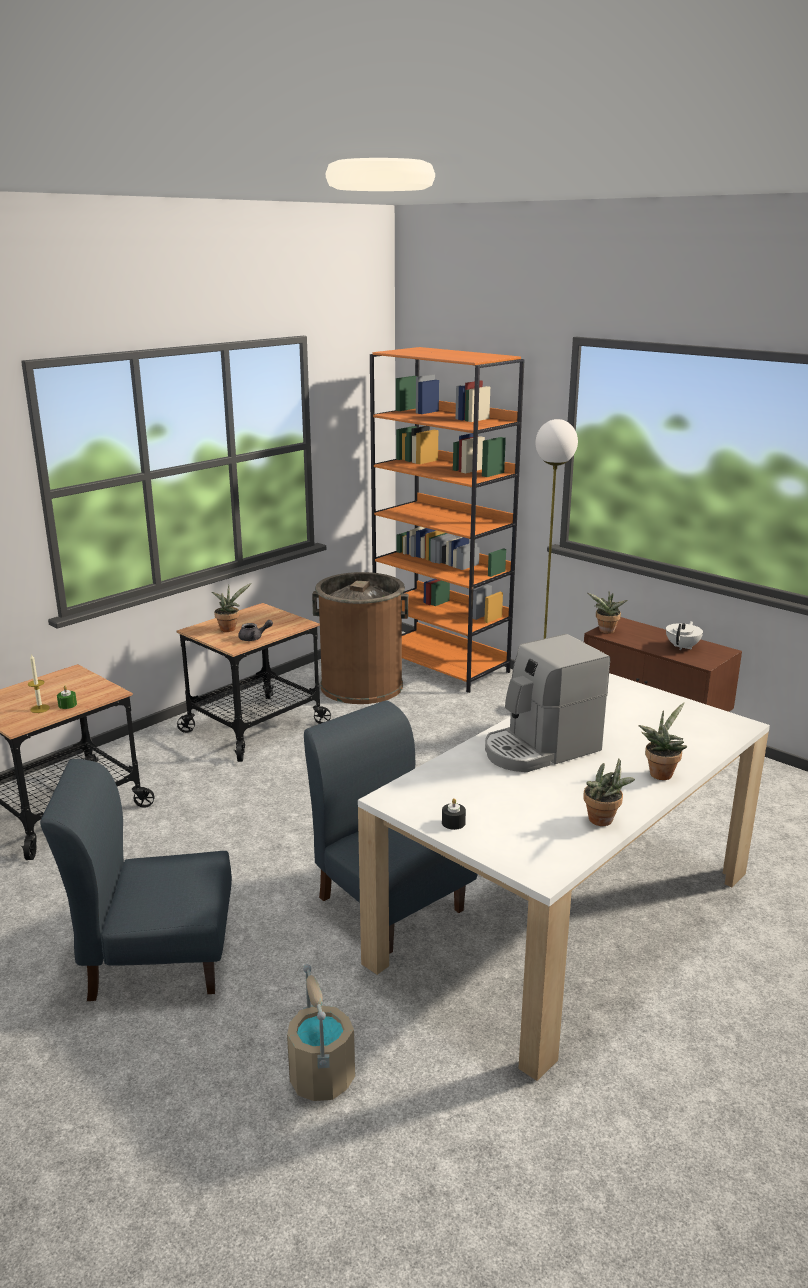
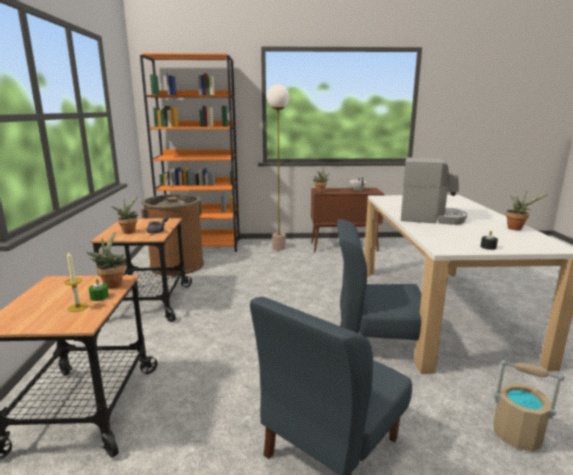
camera: 45 degrees left, 5 degrees down
coffee machine [485,634,610,772] -> coffee machine turned 90 degrees counterclockwise [401,158,467,225]
potted plant [638,702,687,780] -> potted plant moved to [86,231,127,288]

